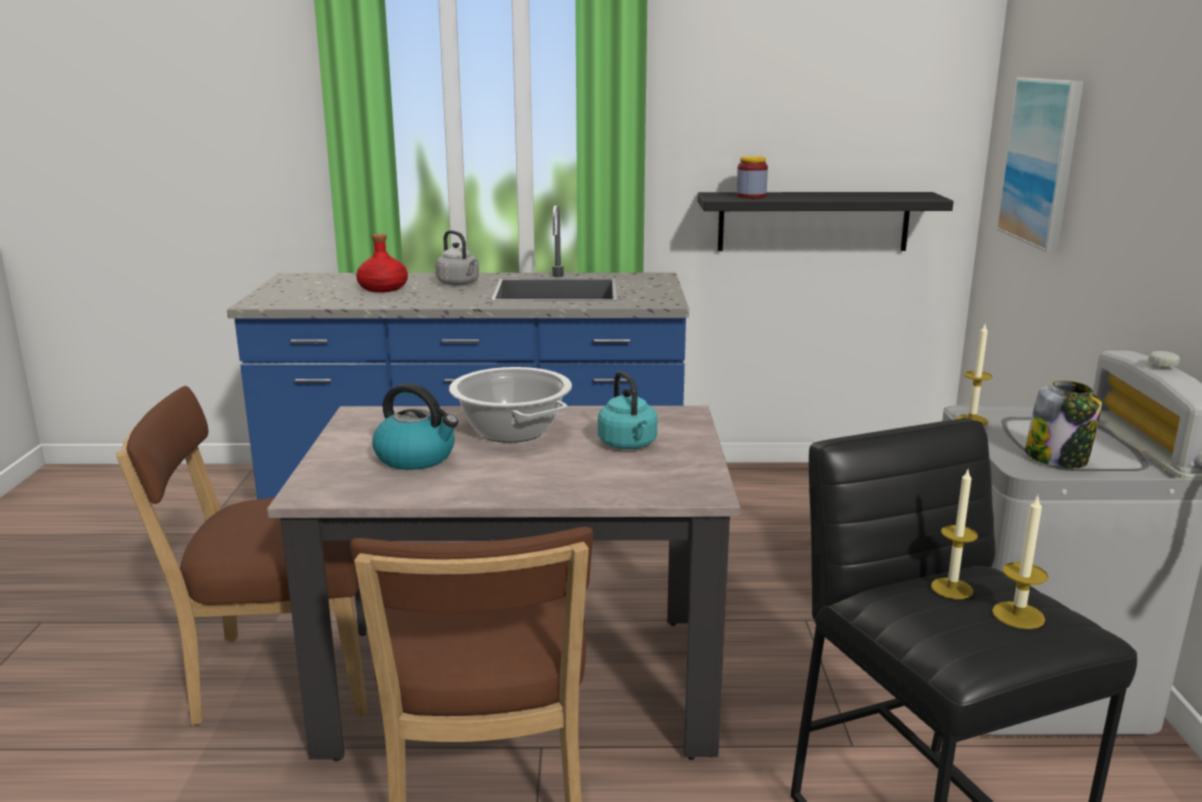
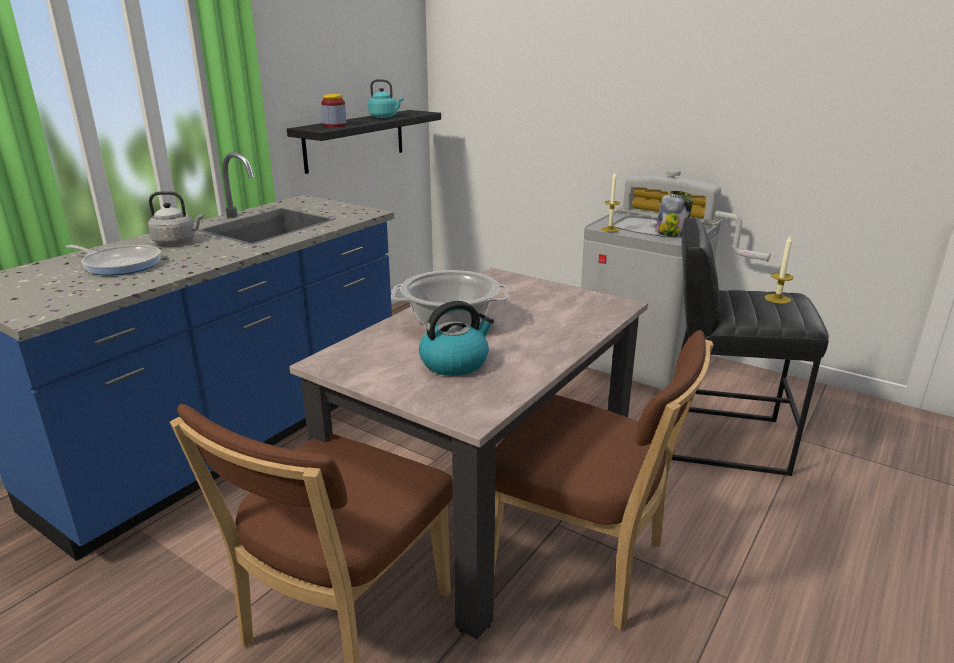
camera: 55 degrees left, 5 degrees up
red bottle [356,234,408,292] -> frying pan [66,245,161,276]
turquoise kettle [598,371,658,449] -> turquoise kettle moved to [368,79,403,118]
candle [931,470,978,599] -> none
picture [996,77,1084,252] -> none

